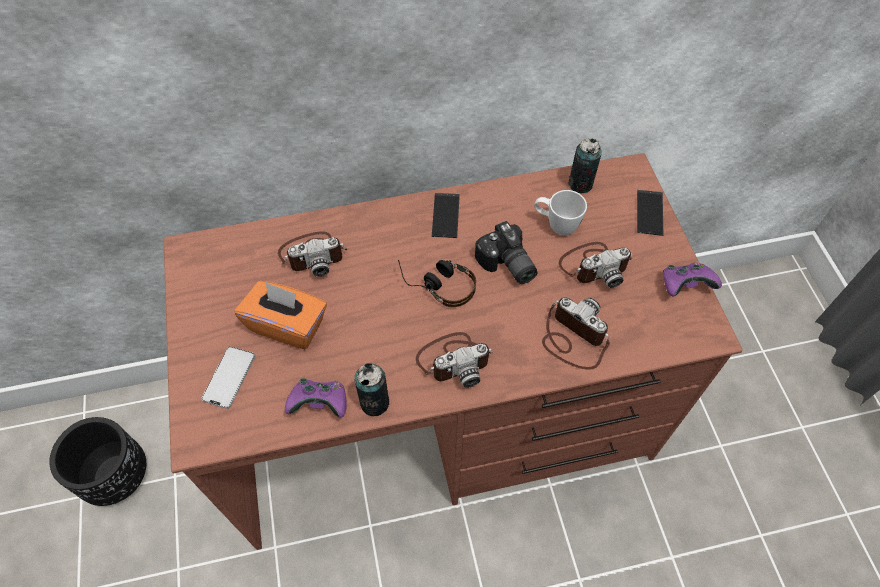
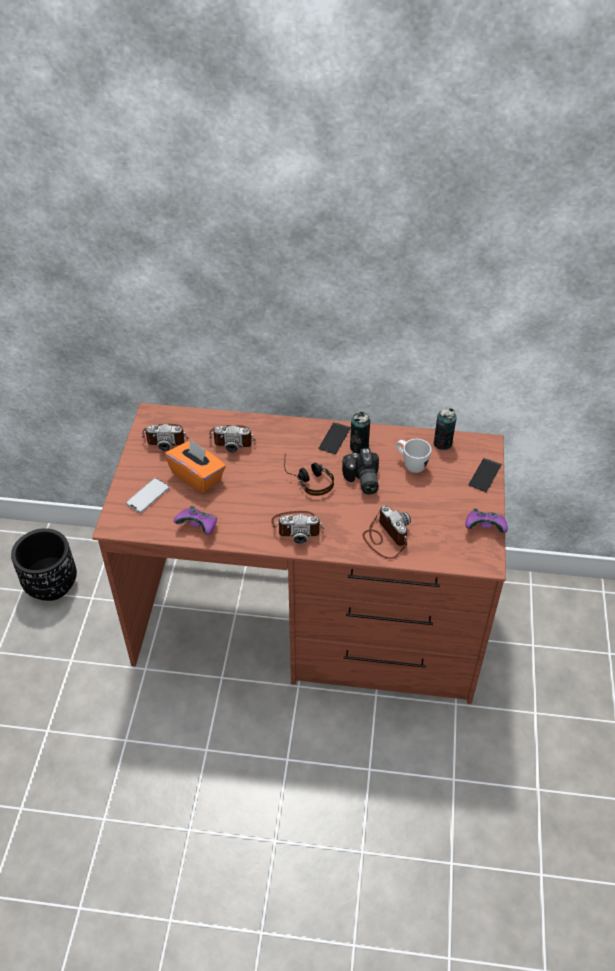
camera: 20 degrees right, 10 degrees down
can [354,363,389,416] -> can moved to [350,412,371,453]
camera [559,242,633,288] -> camera moved to [142,424,189,451]

